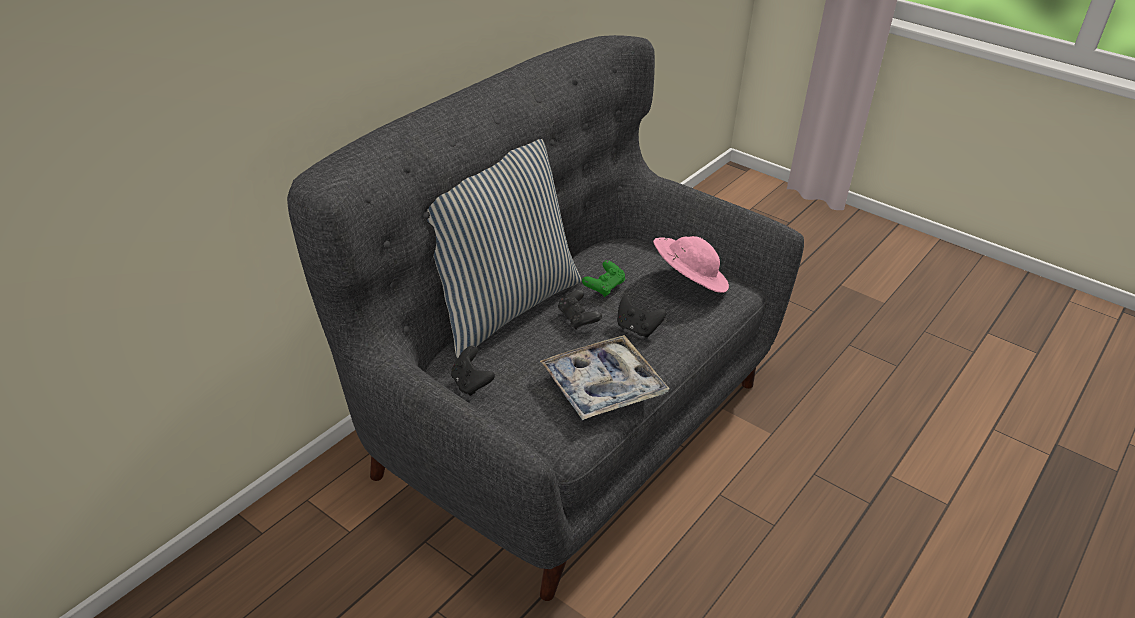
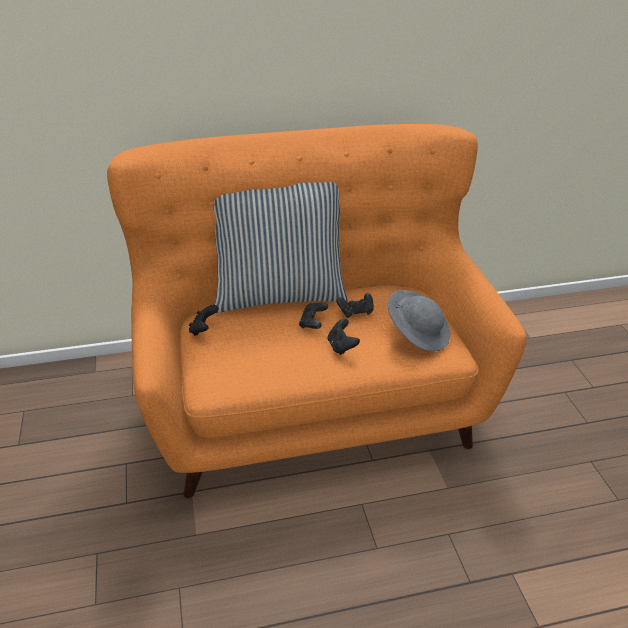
camera: 40 degrees right, 0 degrees up
grey sofa [287,35,804,601] -> orange sofa [107,124,527,498]
tray [540,335,670,420] -> none
green game controller [582,260,625,297] -> black game controller [337,293,374,318]
pink hat [653,236,729,293] -> grey hat [388,290,450,351]

